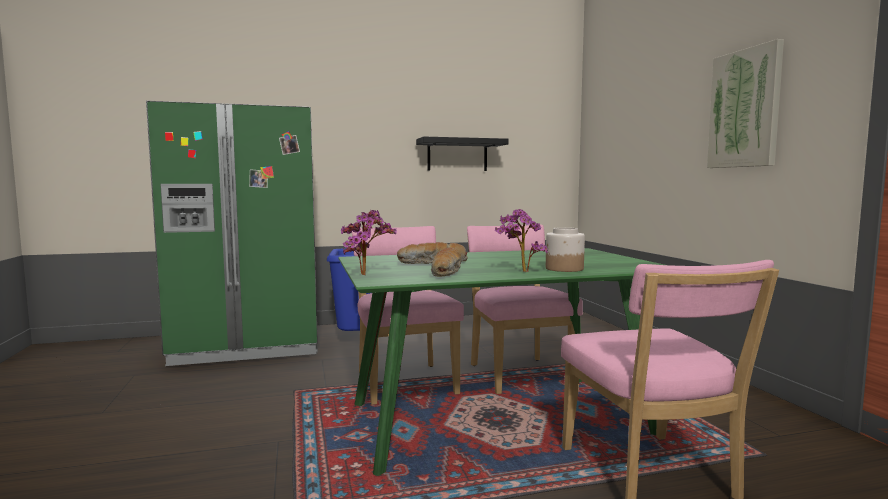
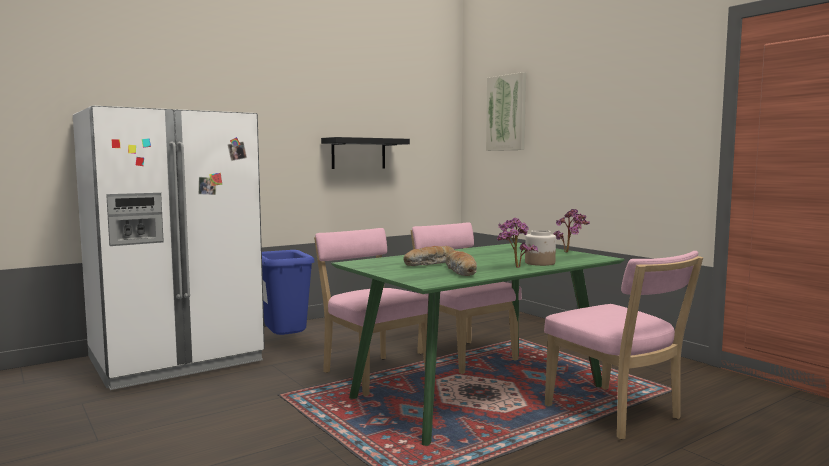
camera: 20 degrees left, 0 degrees up
green fridge [146,101,318,366] -> white fridge [73,106,265,390]
potted plant [341,210,397,275] -> potted plant moved to [553,209,590,252]
picture [707,39,784,168] -> picture moved to [486,72,526,151]

